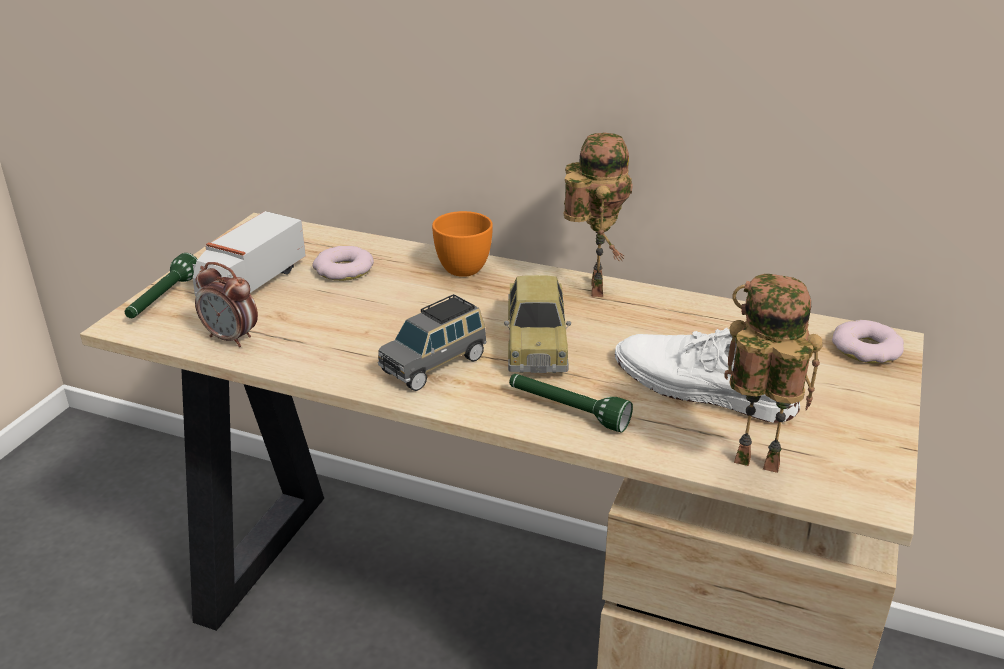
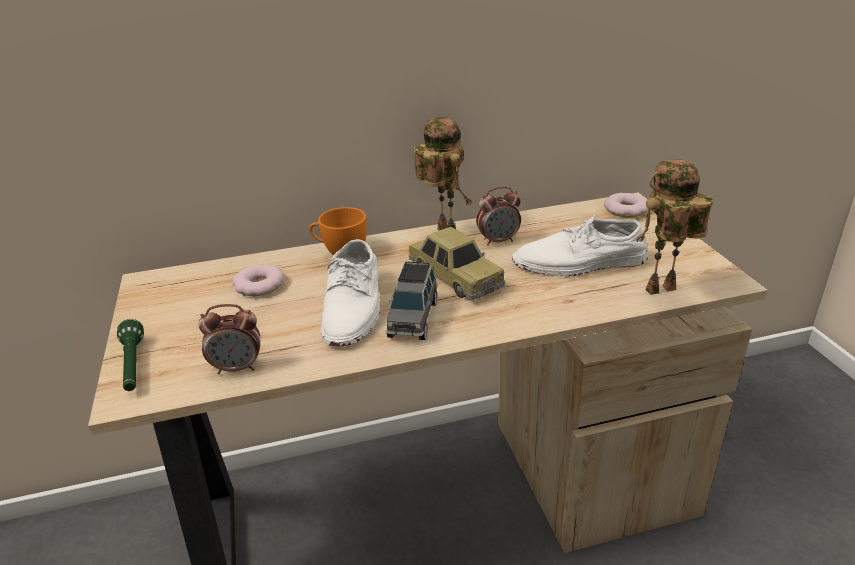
camera: 35 degrees left, 0 degrees up
toy truck [193,211,306,296] -> none
green flashlight [509,374,633,432] -> none
none -> white shoe [321,239,380,346]
none -> alarm clock [476,186,521,246]

